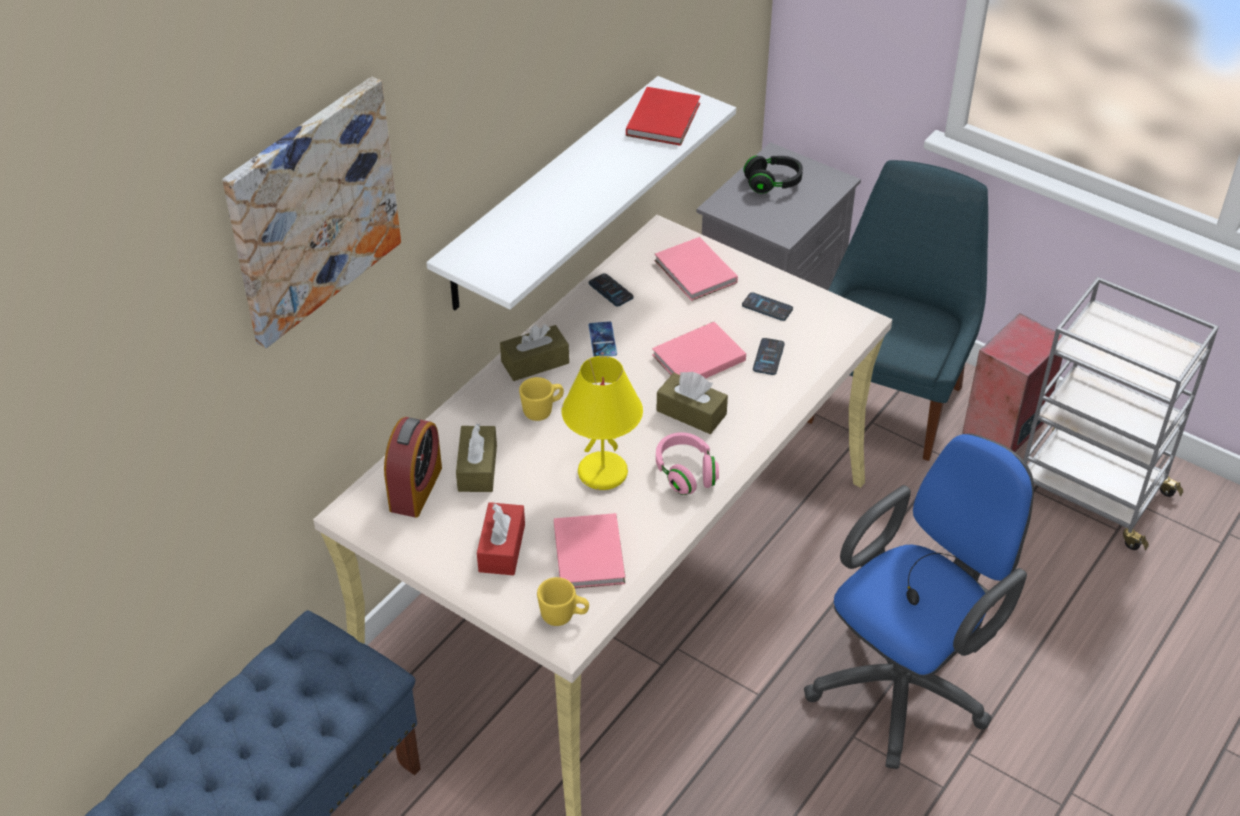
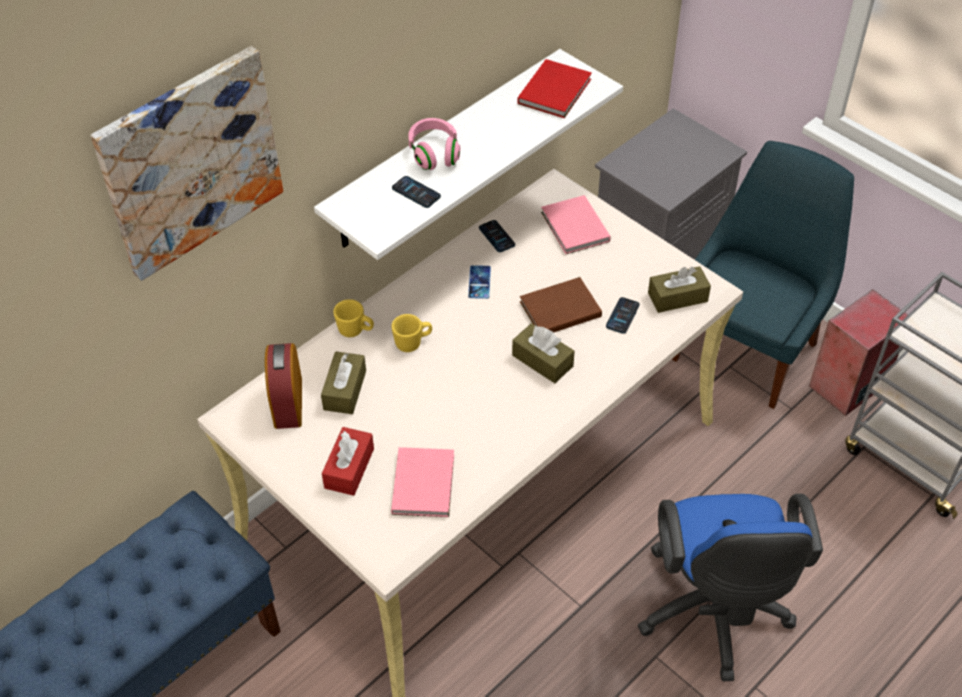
camera: 10 degrees right, 5 degrees up
alarm clock [384,417,442,518] -> alarm clock turned 150 degrees clockwise [265,343,302,429]
brown tissue box [500,324,569,381] -> brown tissue box moved to [648,266,711,313]
yellow mug [537,577,589,626] -> yellow mug moved to [334,299,374,337]
yellow table lamp [562,356,643,490] -> none
pink book [652,322,746,379] -> brown book [520,277,602,333]
pink headphones [656,432,719,495] -> pink headphones moved to [408,118,460,170]
phone [742,292,793,321] -> phone moved to [392,176,441,208]
black headphones [744,156,803,194] -> none
blue office chair [804,433,1034,769] -> blue office chair turned 120 degrees clockwise [638,494,823,681]

